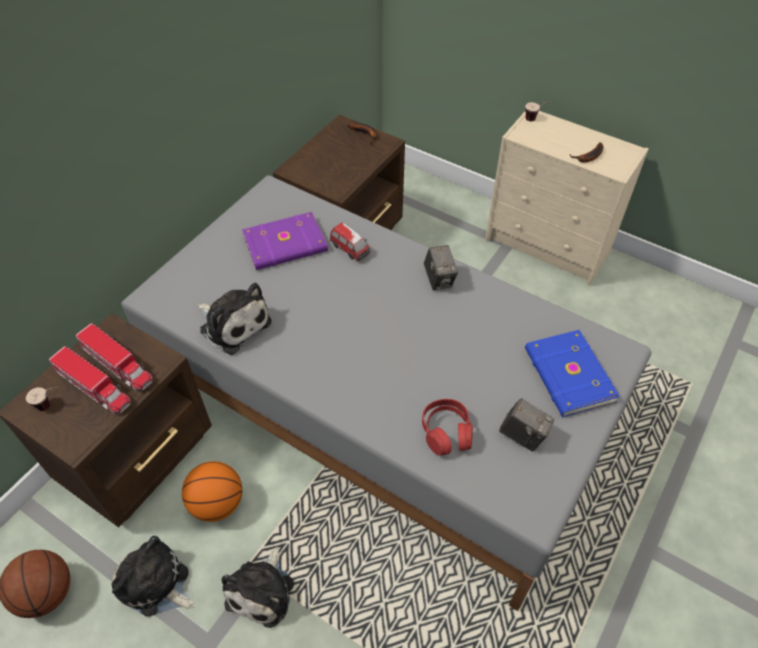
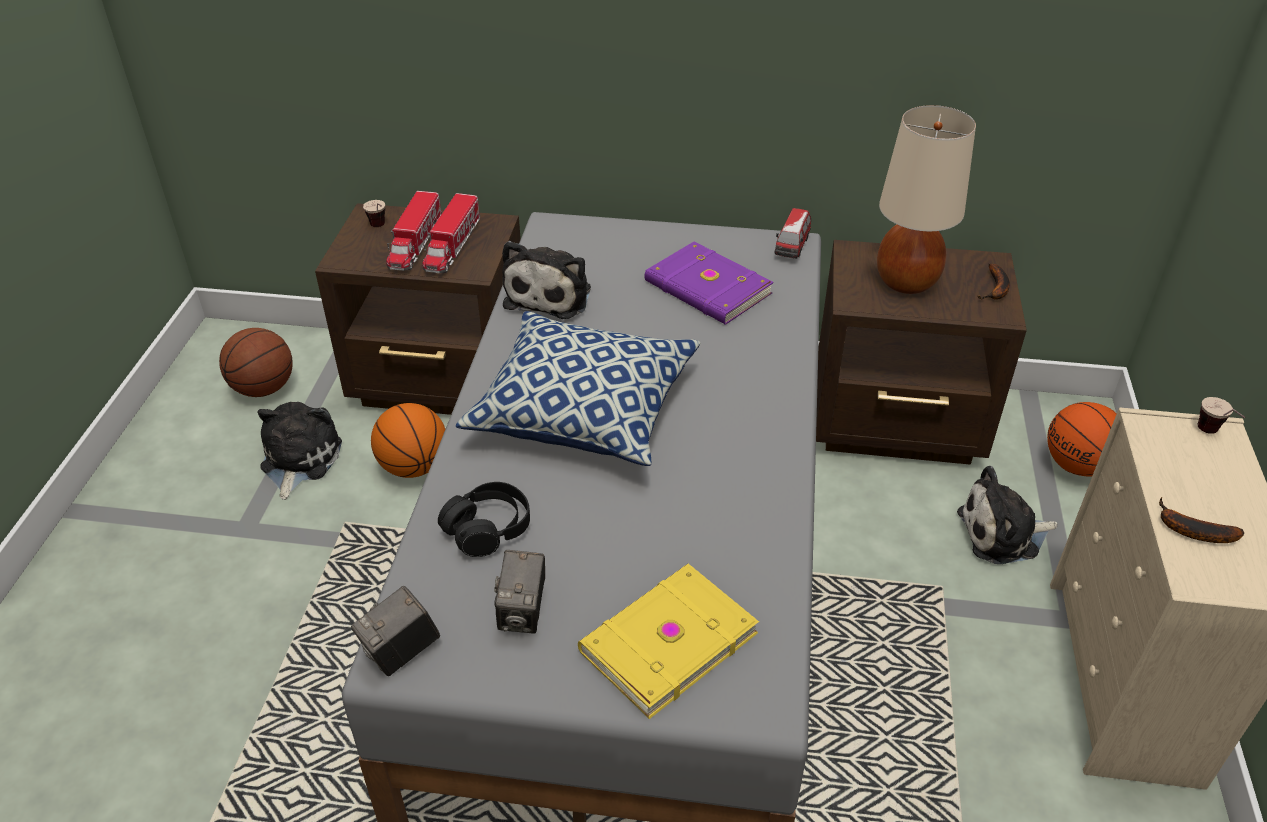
camera: 65 degrees right, 10 degrees down
plush toy [221,547,294,628] -> plush toy moved to [957,466,1058,564]
toy car [330,223,370,261] -> toy car moved to [775,208,811,259]
red headphones [422,399,473,456] -> black headphones [438,482,530,557]
camera [424,245,458,290] -> camera moved to [351,586,440,676]
blue book [525,330,620,417] -> yellow book [578,564,759,719]
none -> pillow [456,311,701,466]
none -> beige table lamp [877,105,976,294]
none -> basketball [1047,402,1117,476]

